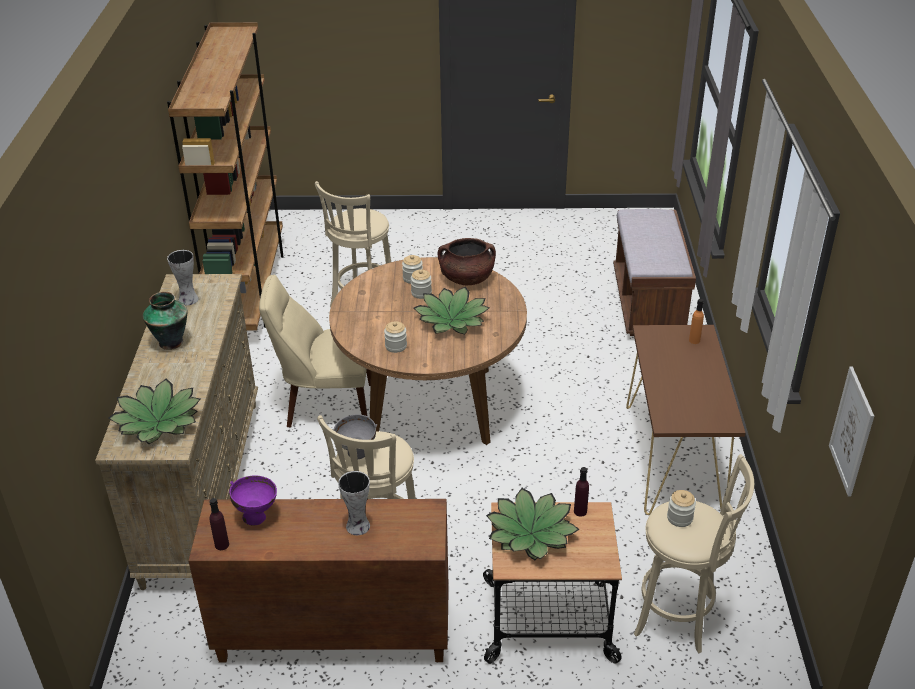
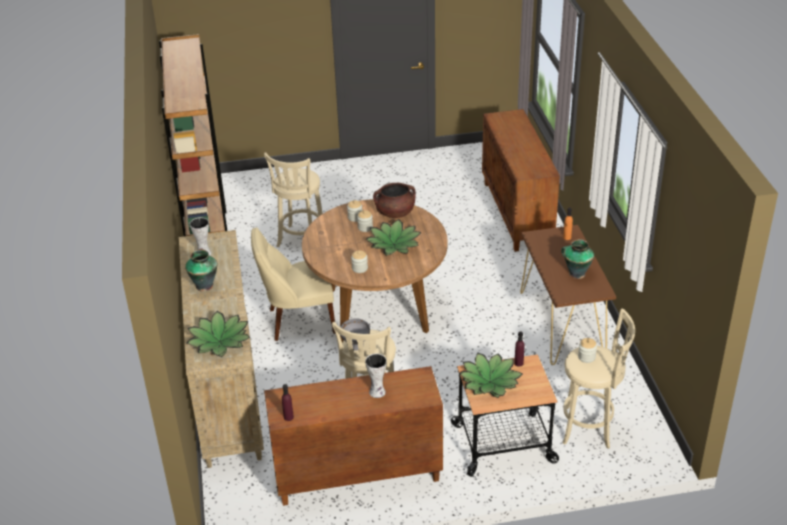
camera: 10 degrees left, 0 degrees up
purple bowl [229,476,277,525] -> none
brown bench [613,209,696,336] -> brown cabinet [482,109,560,252]
picture [829,367,874,496] -> none
none -> vase [561,239,594,279]

